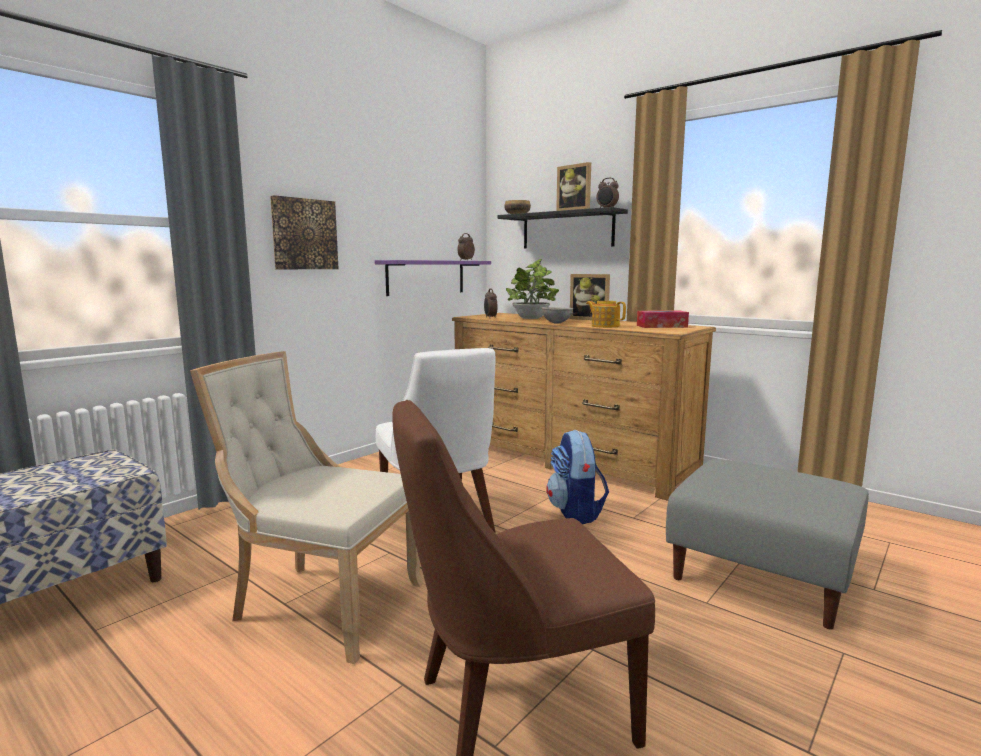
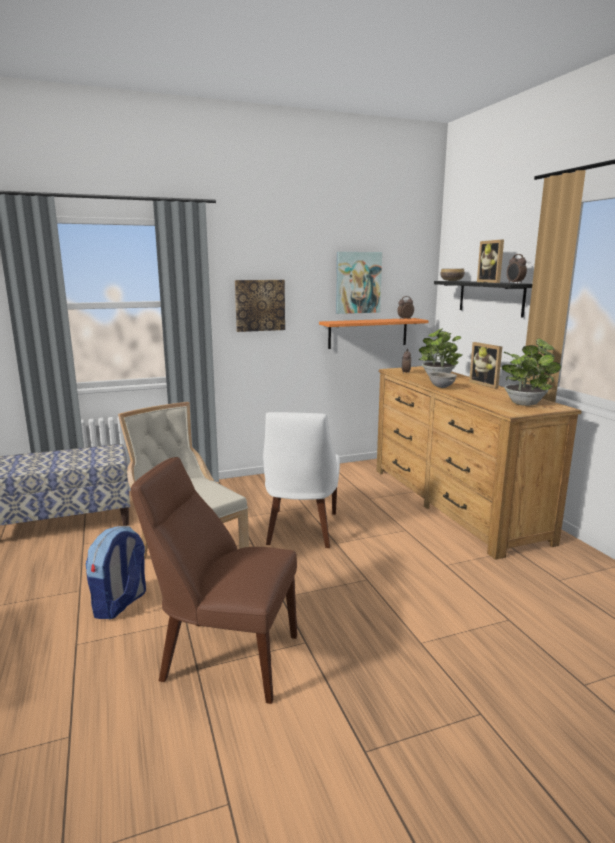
camera: 30 degrees right, 5 degrees up
purple shelf [375,260,491,296] -> orange shelf [319,318,429,349]
backpack [546,430,609,524] -> backpack moved to [86,526,146,619]
teapot [586,301,626,328] -> none
tissue box [637,310,689,328] -> potted plant [502,339,561,406]
grey ottoman [666,459,869,630] -> none
none -> picture [336,252,382,314]

